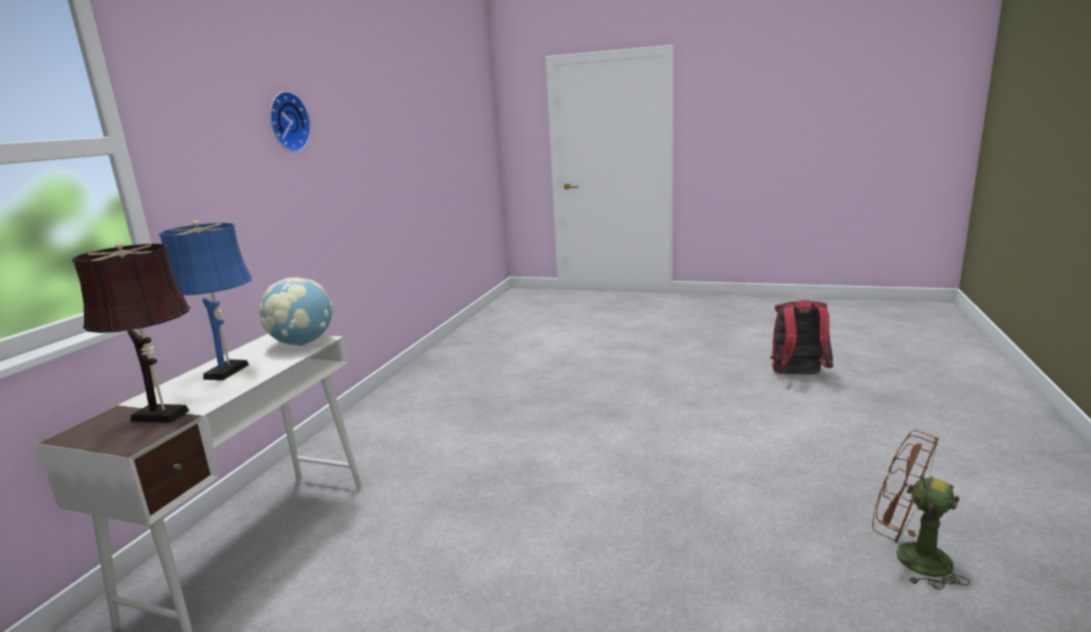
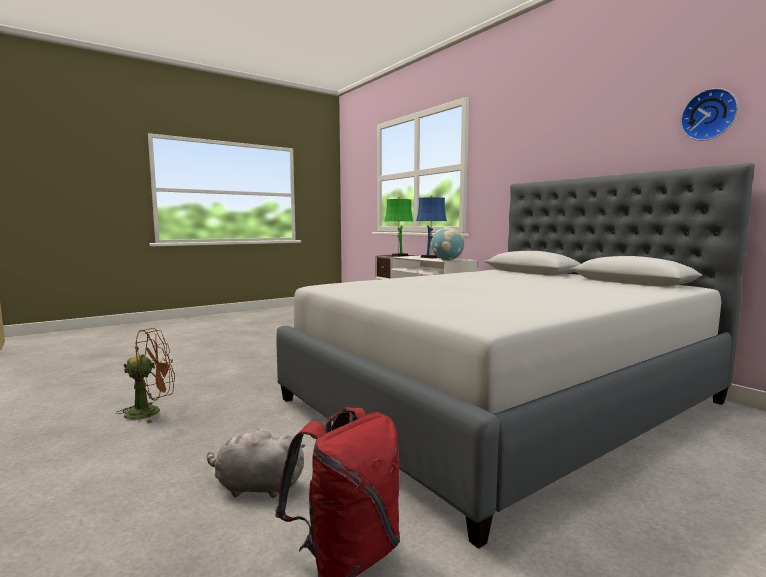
camera: 125 degrees right, 10 degrees down
brown table lamp [72,242,190,423] -> green table lamp [384,197,413,257]
wall clock [270,91,311,152] -> wall clock moved to [680,88,738,141]
none -> grey plush toy [207,429,305,498]
none -> grey bed [276,163,755,549]

